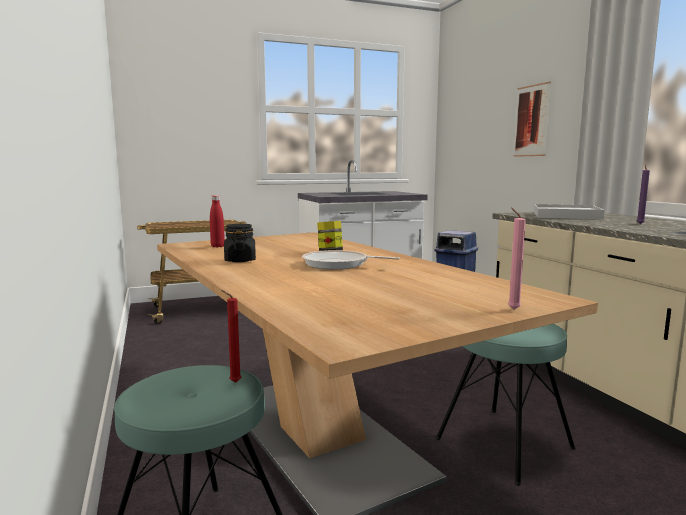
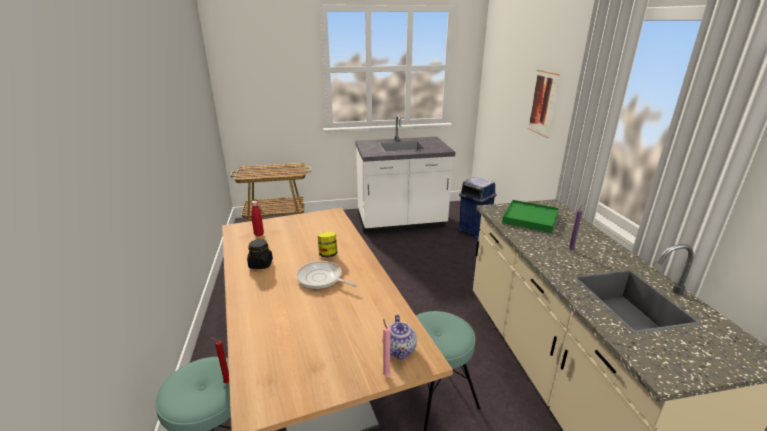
camera: 10 degrees right, 15 degrees up
white tray [534,204,605,220] -> green tray [502,200,559,233]
none -> teapot [389,315,417,360]

